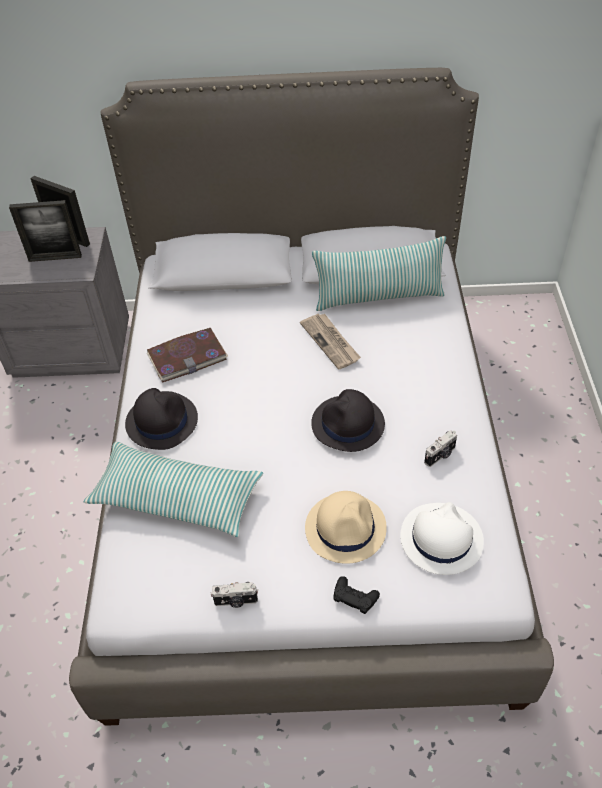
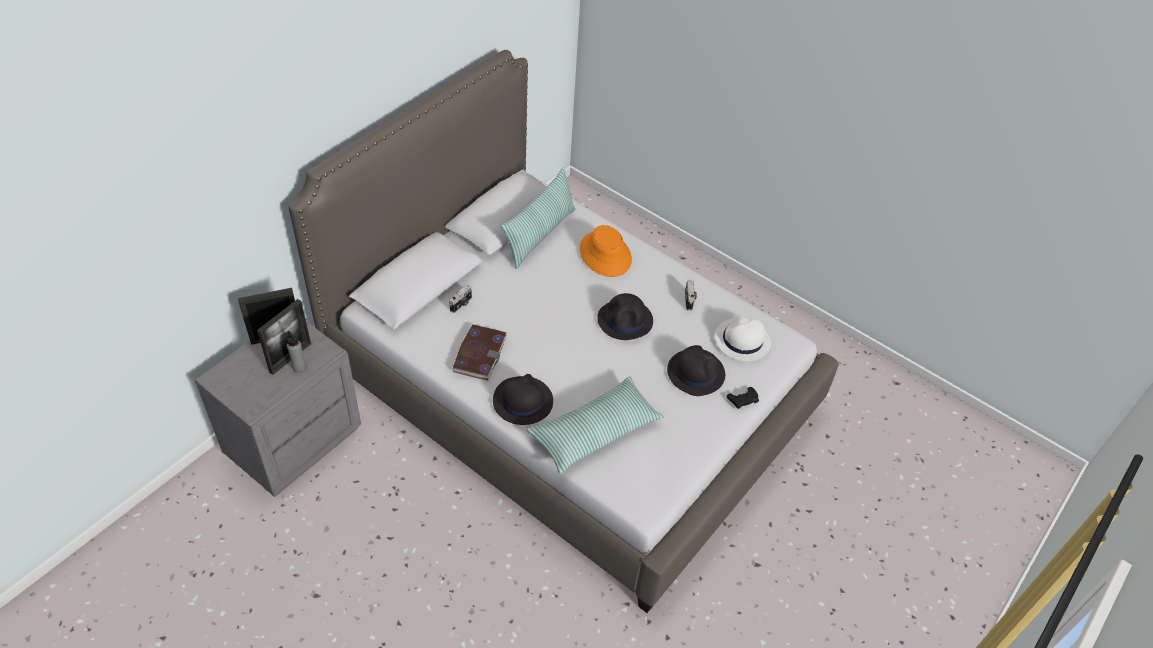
camera: 55 degrees left, 0 degrees up
camera [211,582,258,608] -> camera moved to [449,284,472,313]
newspaper [300,314,361,370] -> none
beige hat [305,491,387,564] -> black hat [667,345,725,396]
none -> grey bottle [287,331,306,372]
none -> orange hat [580,225,632,277]

